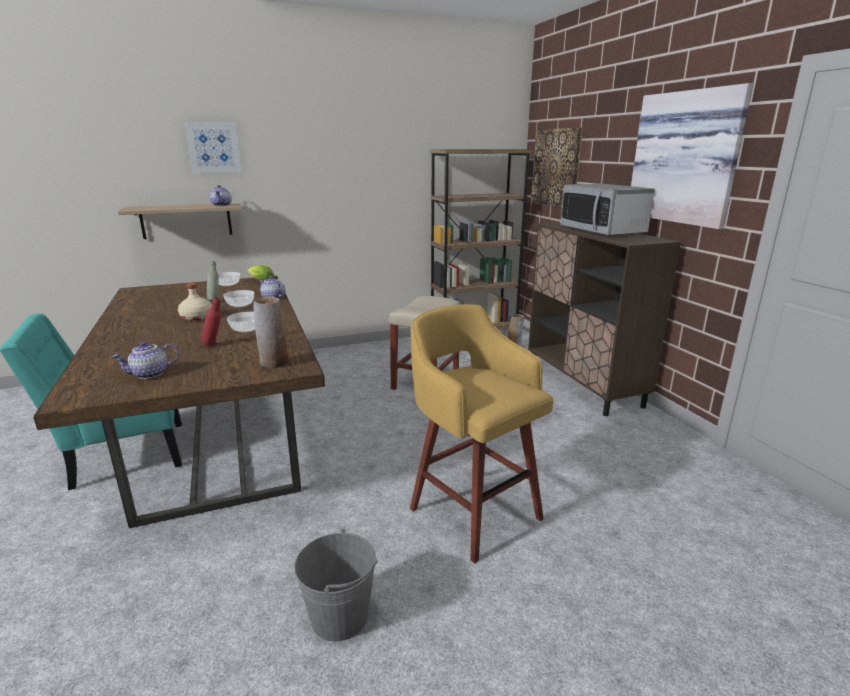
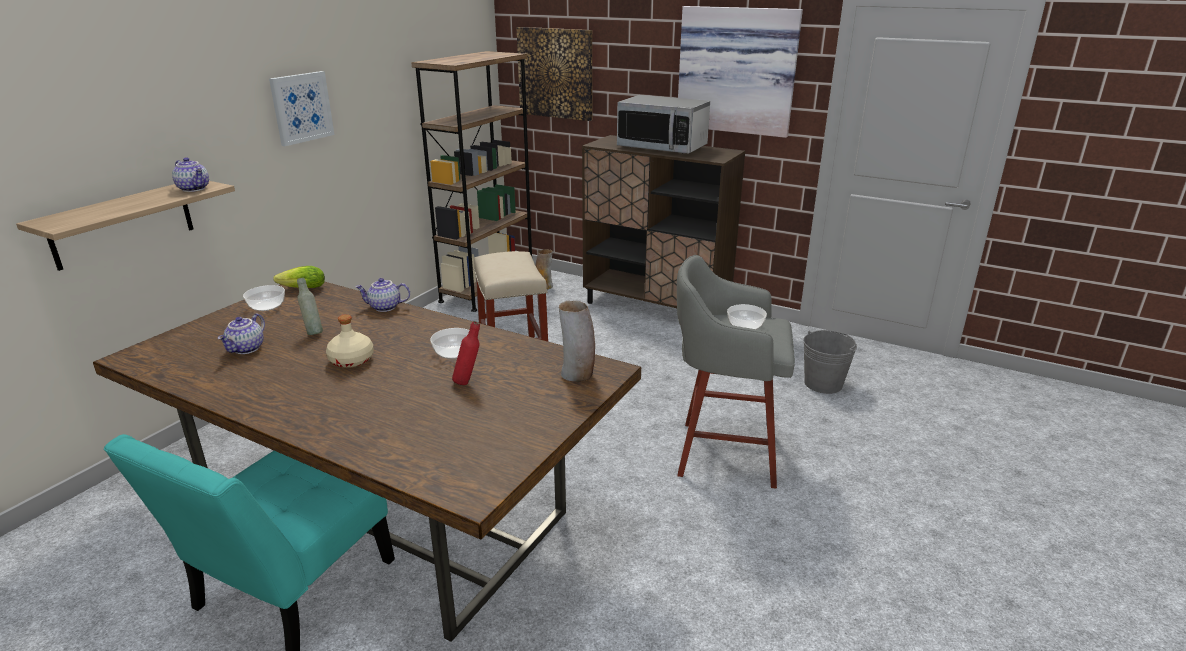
camera: 40 degrees left, 5 degrees up
teapot [111,342,179,379] -> teapot moved to [218,313,265,354]
picture [184,122,242,173] -> picture moved to [269,71,334,146]
bowl [223,290,254,307] -> bowl moved to [727,304,767,330]
grey bucket [294,529,378,642] -> grey bucket moved to [803,330,857,394]
yellow stool [410,304,554,564] -> grey stool [677,255,795,489]

